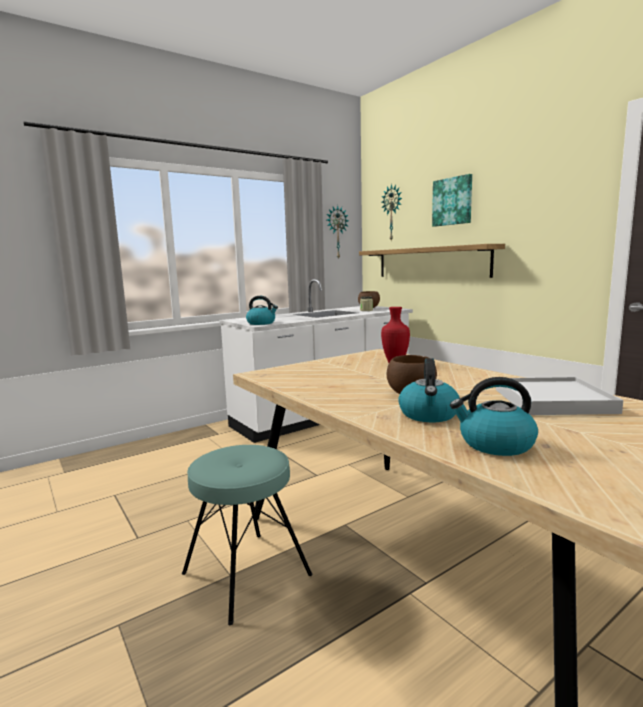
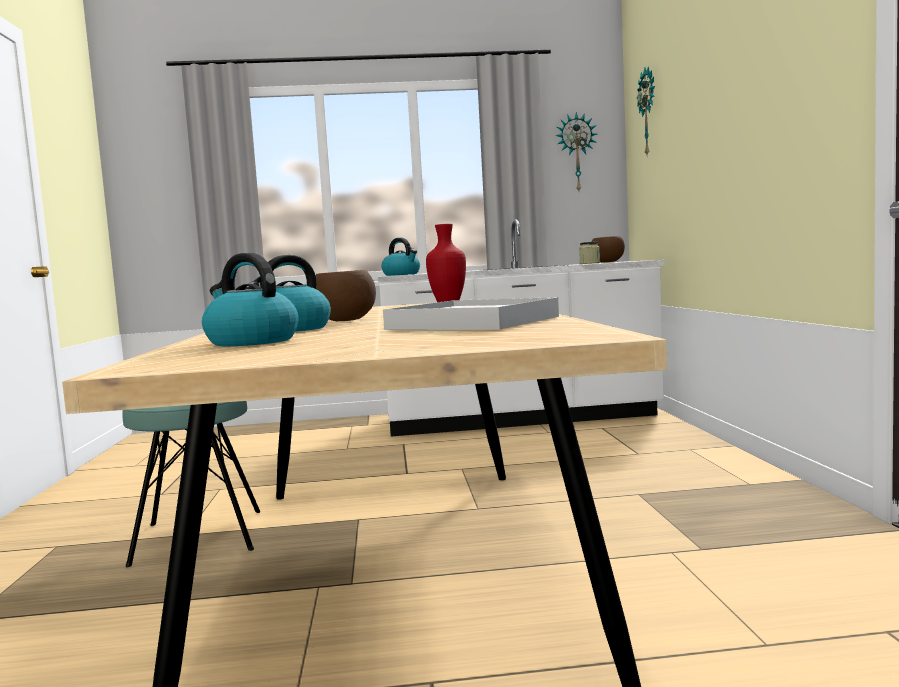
camera: 30 degrees right, 5 degrees down
shelf [359,244,505,278] -> none
picture [432,174,472,227] -> none

